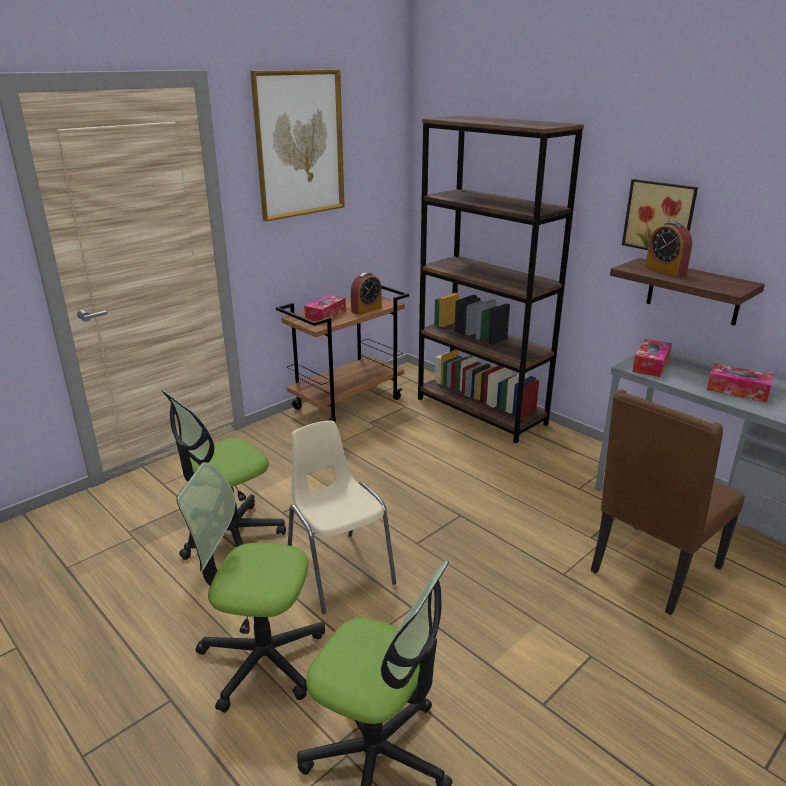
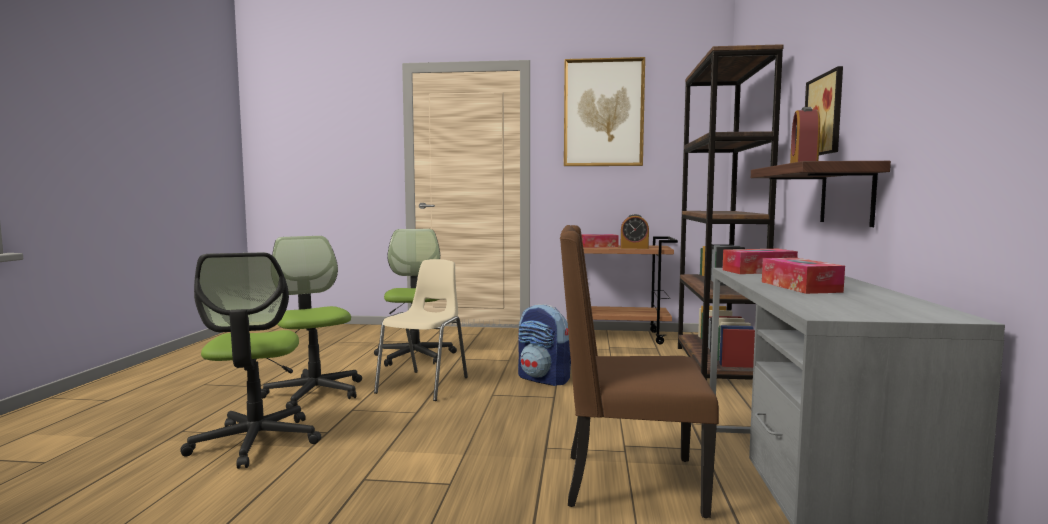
camera: 50 degrees right, 20 degrees down
office chair [162,390,286,560] -> office chair turned 75 degrees clockwise [374,229,457,367]
none -> backpack [518,304,571,386]

